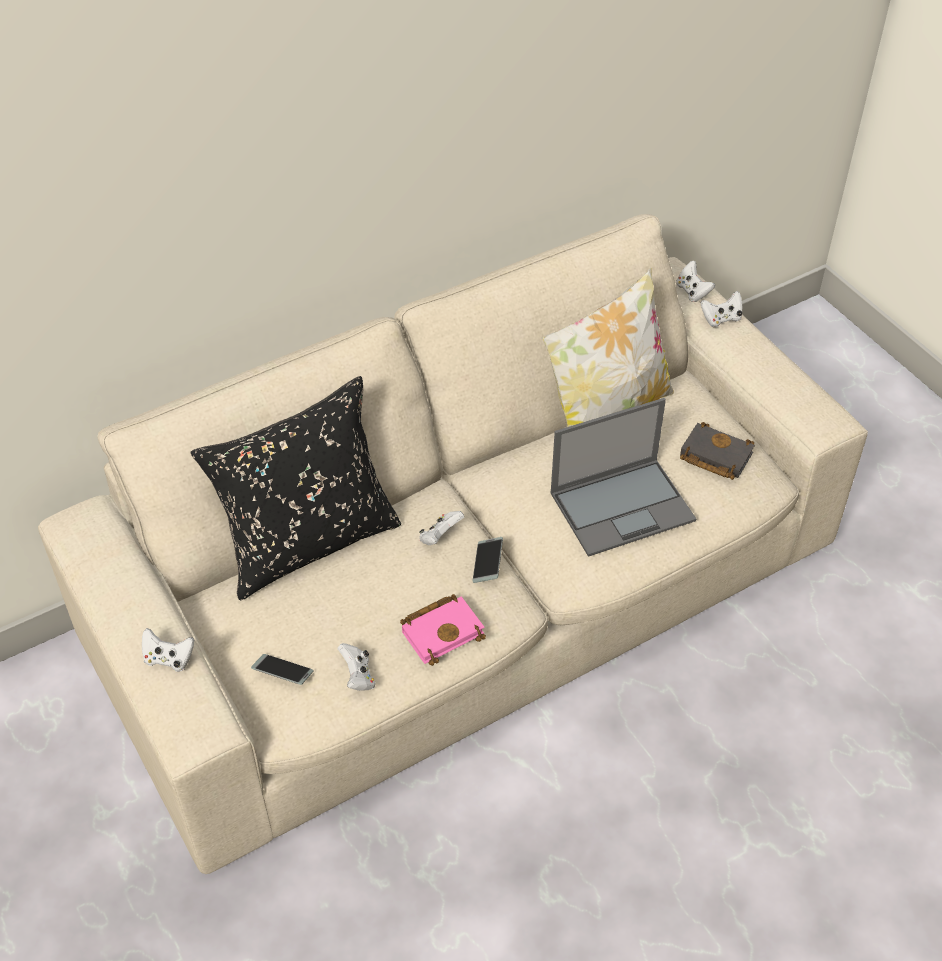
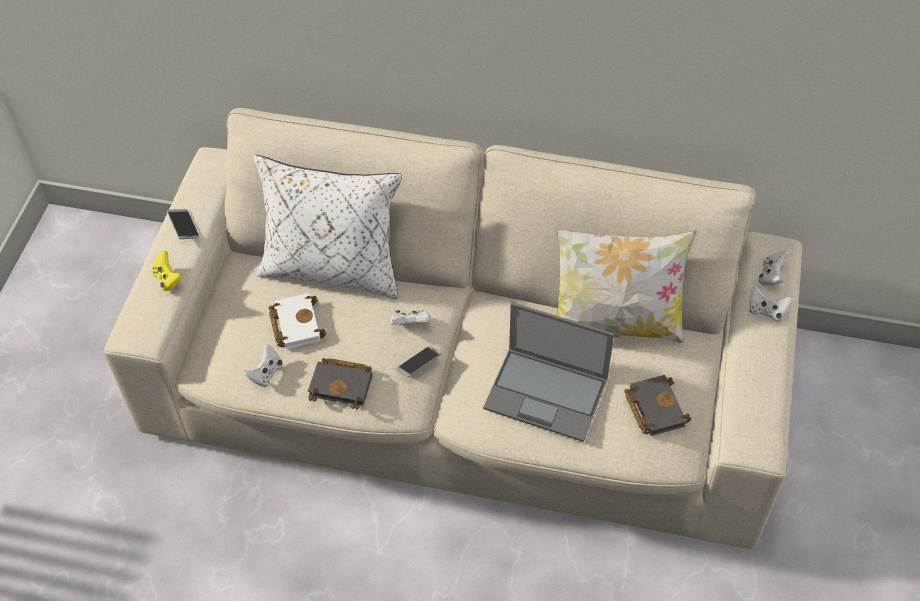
camera: 45 degrees right, 5 degrees up
white game controller [142,628,194,672] -> yellow game controller [152,251,183,292]
black pillow [191,376,401,600] -> white pillow [253,155,402,299]
phone [251,654,314,685] -> phone moved to [167,209,200,239]
pink book [400,594,486,666] -> black book [308,358,372,410]
none -> white book [269,293,326,349]

